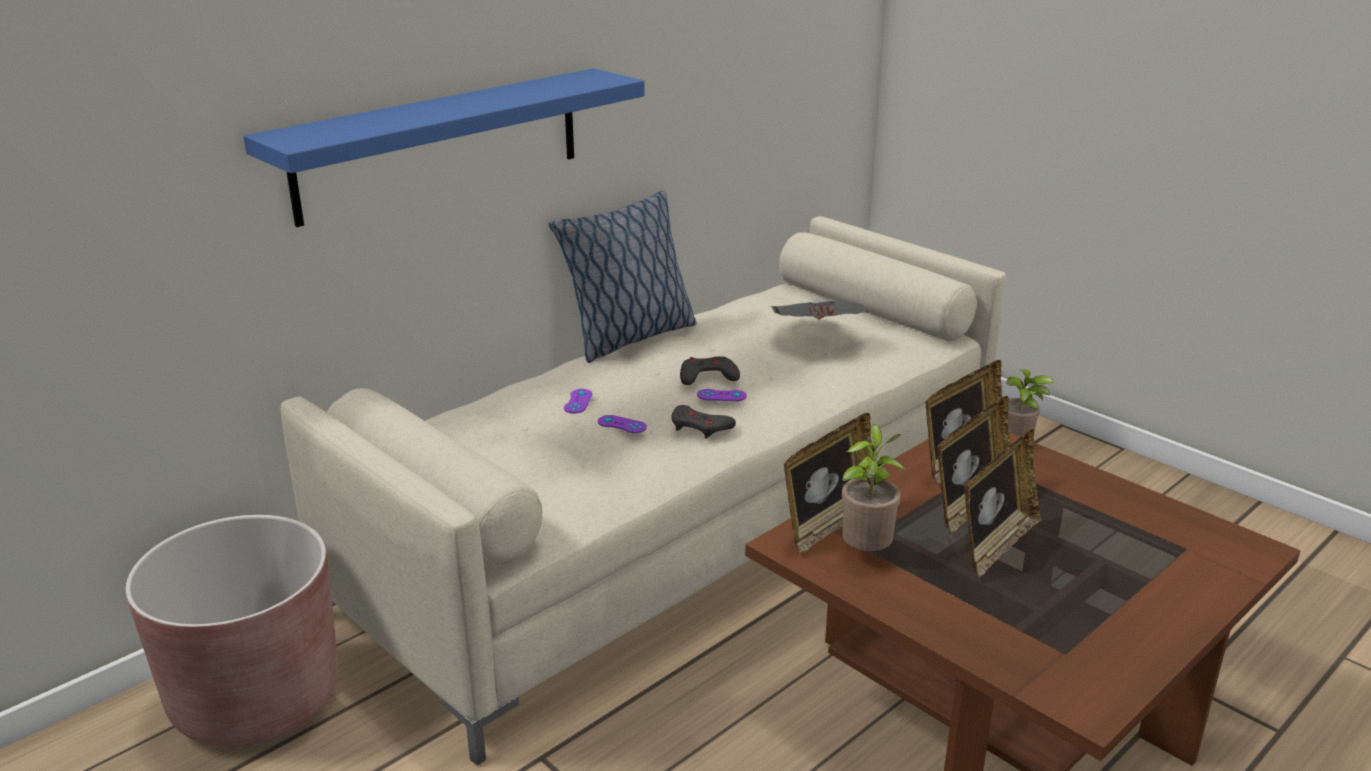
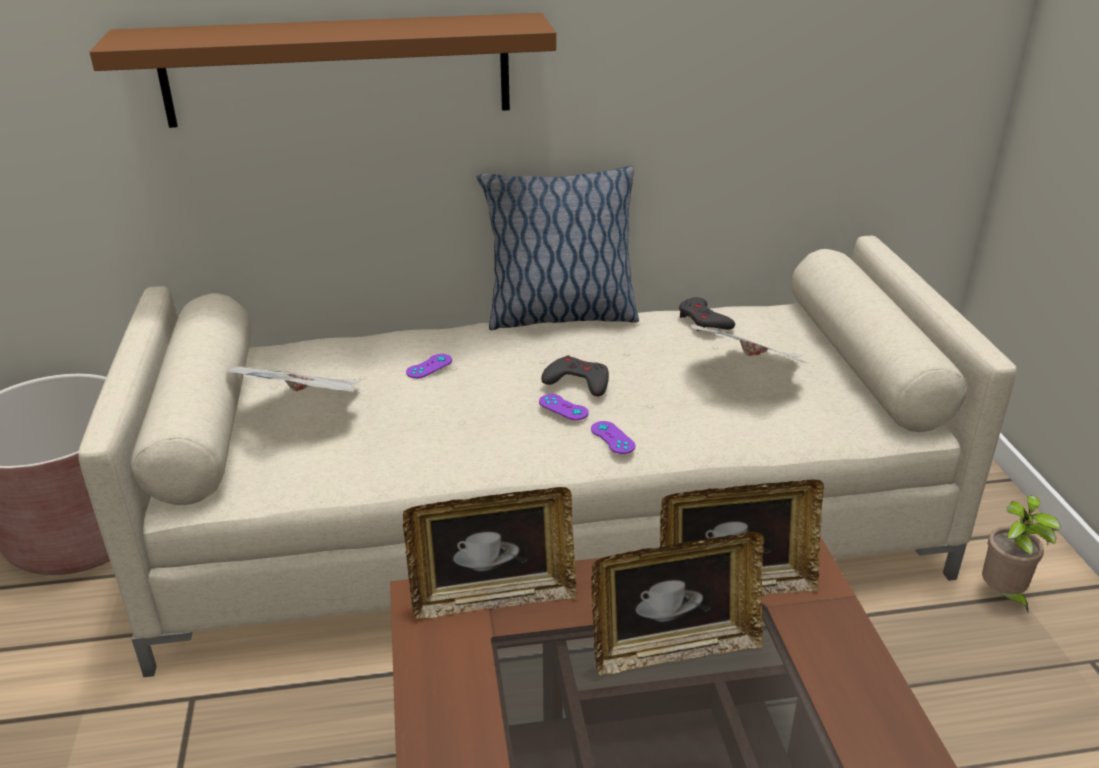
camera: 35 degrees right, 5 degrees up
blue shelf [243,68,645,227] -> brown shelf [90,13,556,128]
purple game controller [598,415,647,433] -> purple game controller moved to [591,421,636,454]
grey game controller [671,405,736,439] -> grey game controller moved to [679,297,735,331]
potted plant [842,424,905,551] -> none
picture frame [964,429,1042,578] -> none
none -> newspaper [227,366,360,392]

